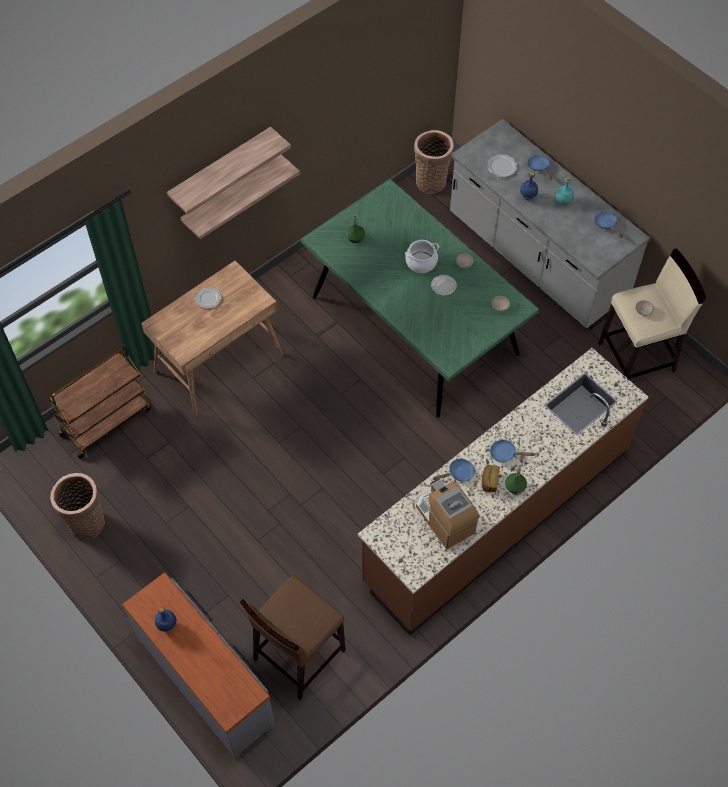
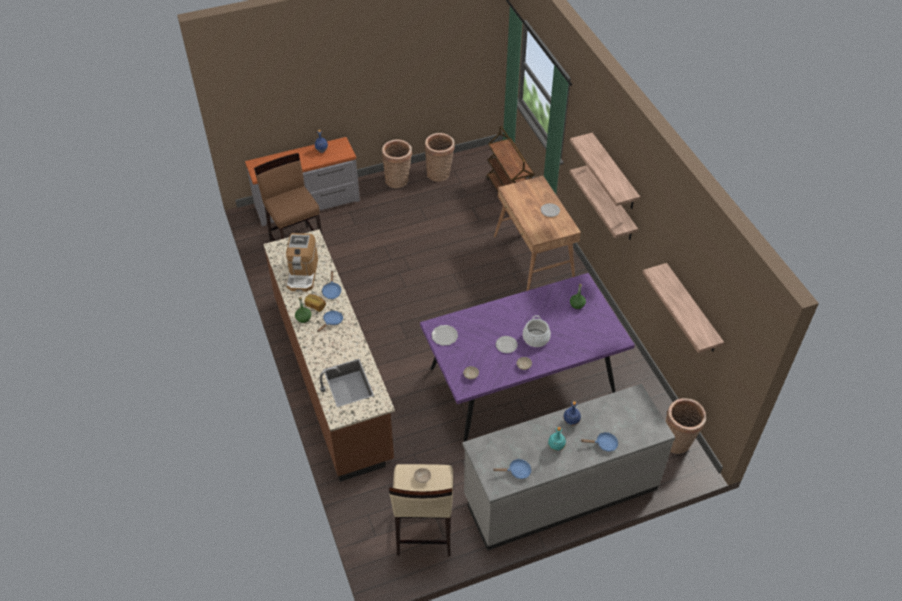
camera: 110 degrees right, 10 degrees down
green dining table [301,179,539,418] -> purple dining table [420,273,635,442]
coffee machine [416,479,480,549] -> coffee machine turned 105 degrees clockwise [286,233,318,292]
plate [488,154,517,177] -> plate moved to [432,325,458,346]
none -> basket [382,139,412,188]
none -> shelf [642,263,724,353]

